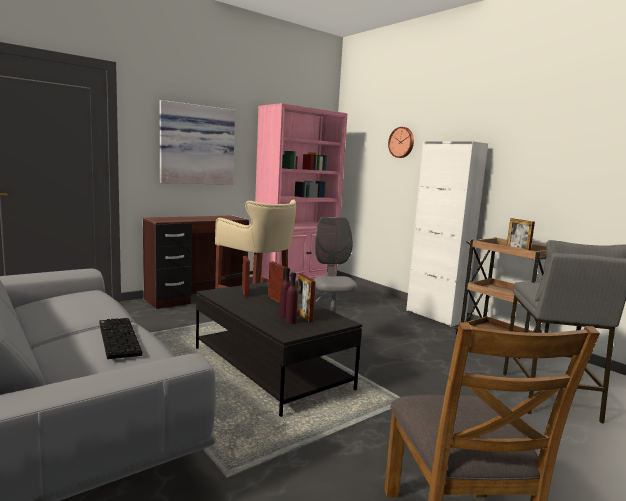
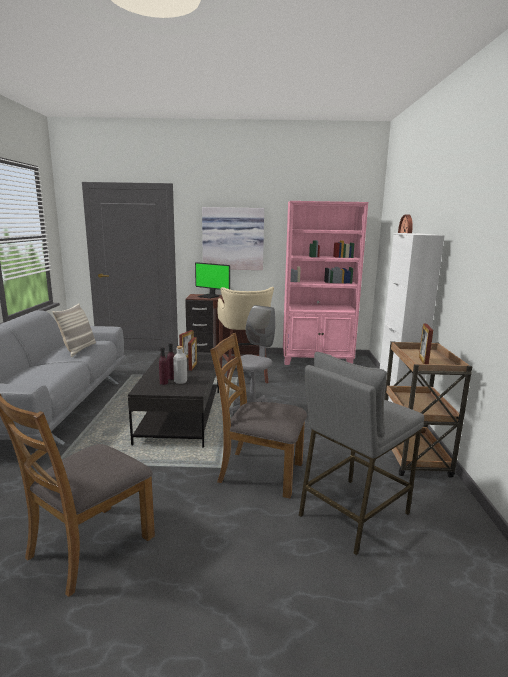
camera: 40 degrees right, 5 degrees up
keyboard [99,318,142,359] -> none
picture frame [297,274,316,322] -> grey bottle [173,346,187,384]
none -> pillow [53,303,96,357]
none -> monitor [195,262,230,299]
none -> brown chair [210,333,307,498]

